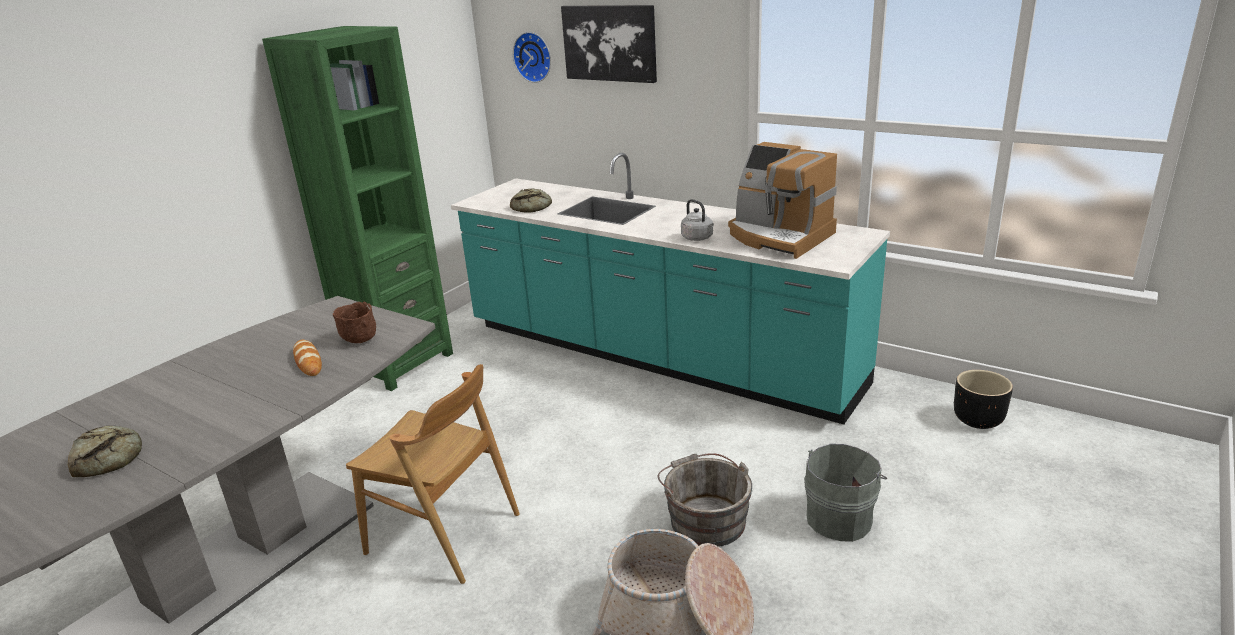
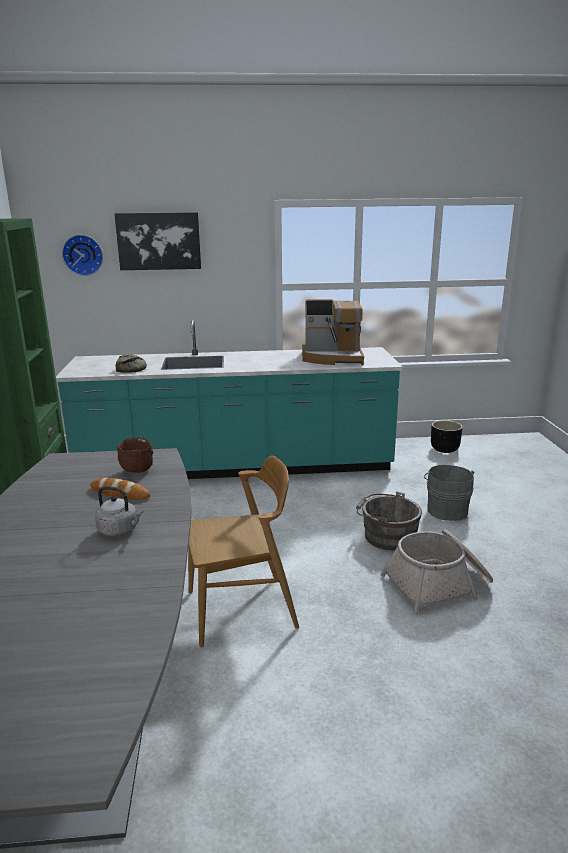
camera: 40 degrees left, 5 degrees down
bread [68,426,142,477] -> none
grey kettle [681,199,714,241] -> grey kettle moved to [95,486,143,537]

